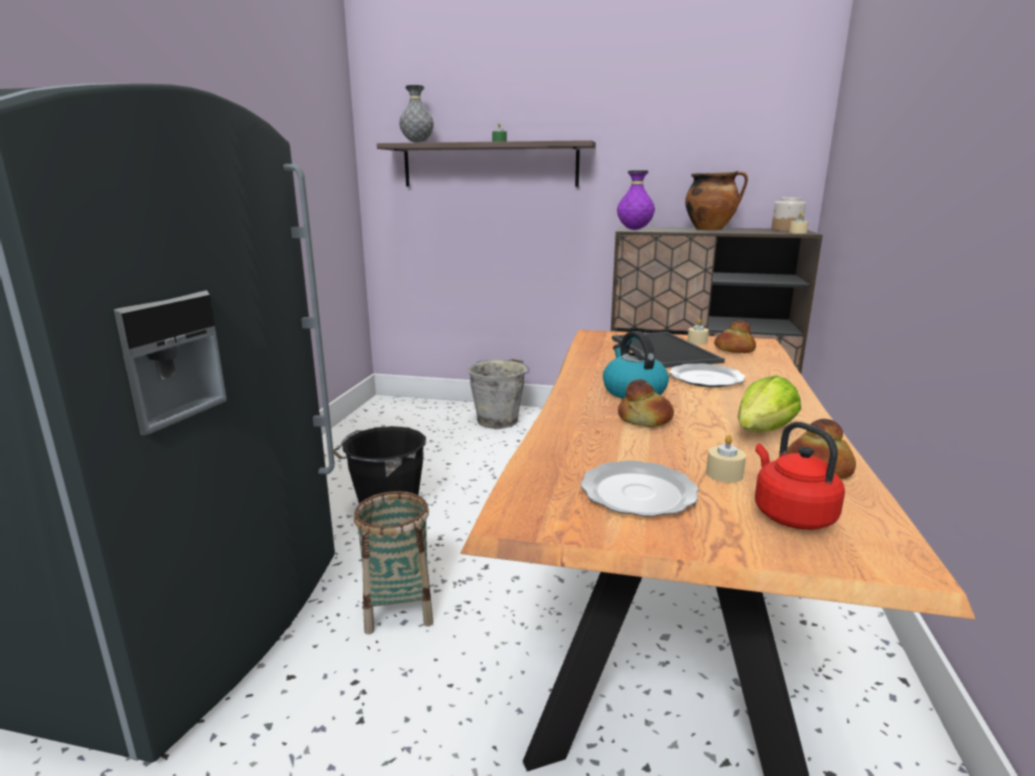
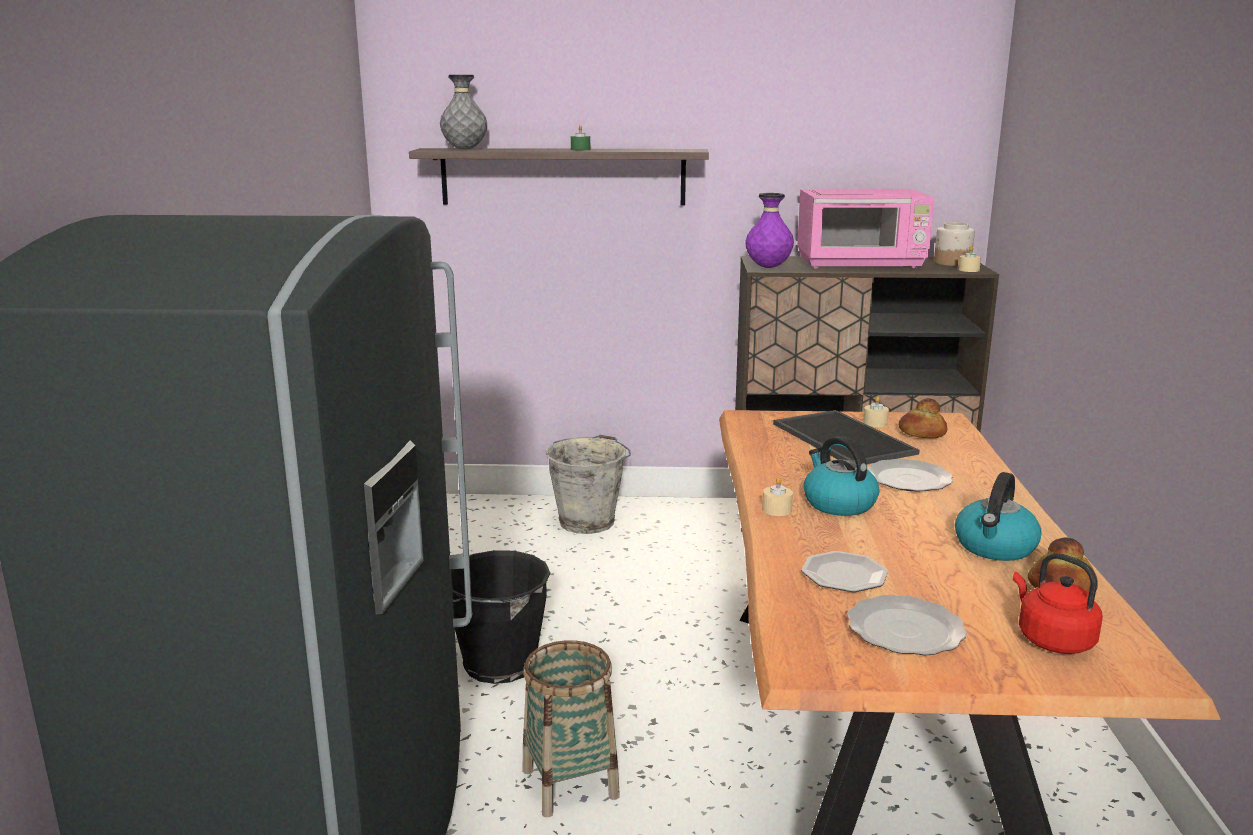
camera: 10 degrees left, 0 degrees up
bread [618,379,674,427] -> none
cooking pot [685,171,748,230] -> pink microwave [797,189,934,268]
beige candle [706,435,746,483] -> beige candle moved to [762,477,793,516]
lettuce [738,375,801,433] -> kettle [955,472,1042,561]
none -> plate [801,551,888,592]

